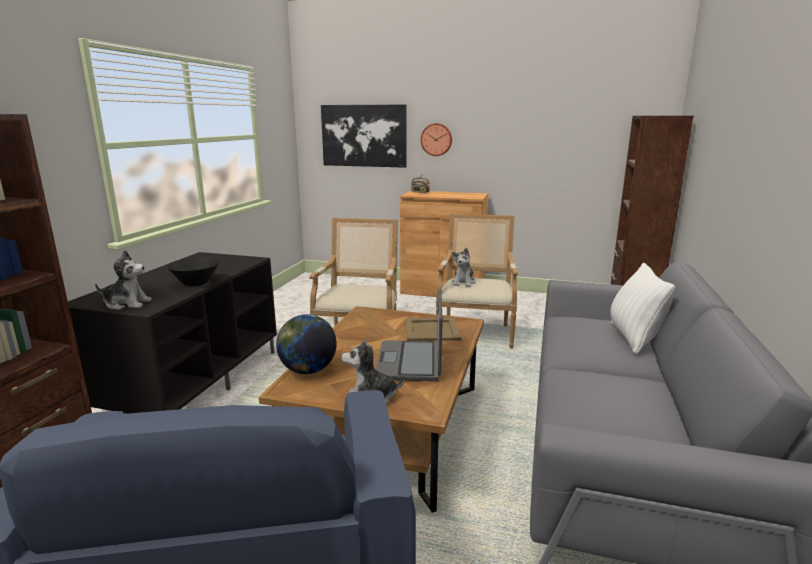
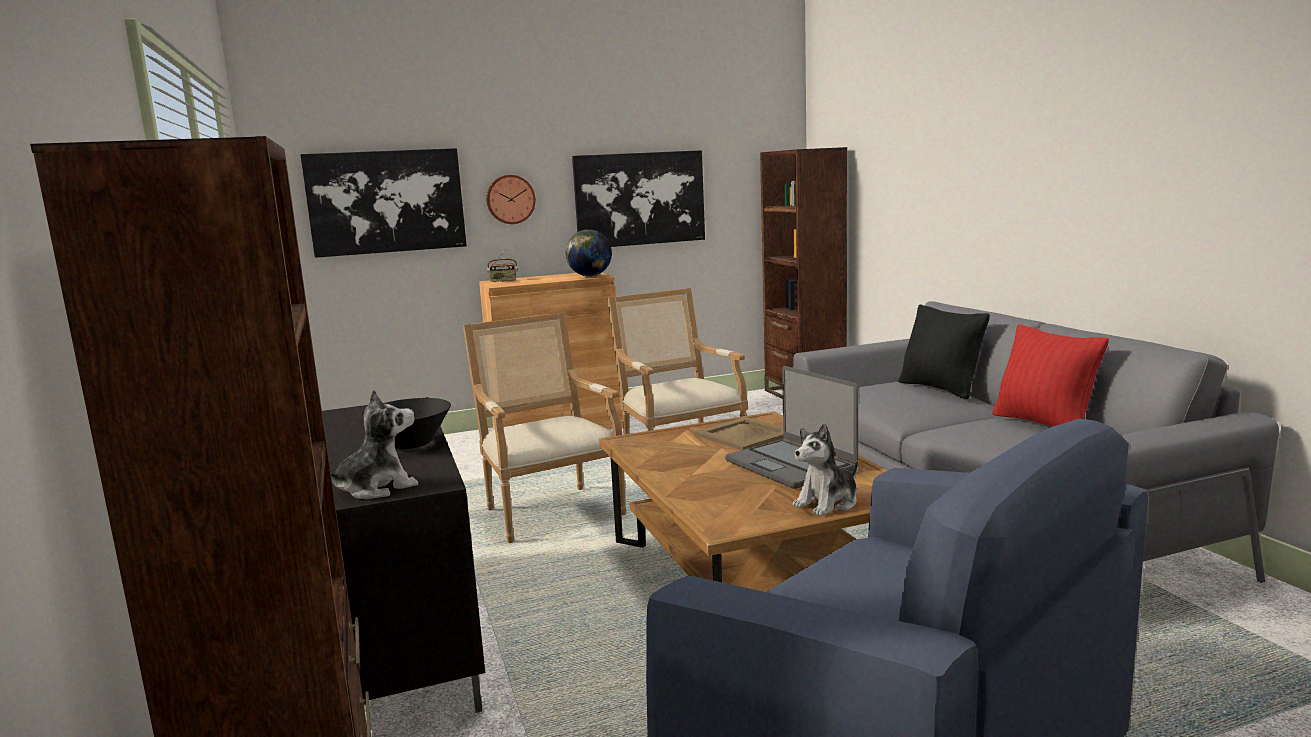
camera: 35 degrees left, 5 degrees down
globe [276,314,337,374] -> globe moved to [566,229,612,277]
plush toy [452,248,475,287] -> none
white pillow [610,263,675,354] -> black pillow [899,305,990,399]
none -> picture [572,150,705,247]
none -> red pillow [992,324,1109,427]

